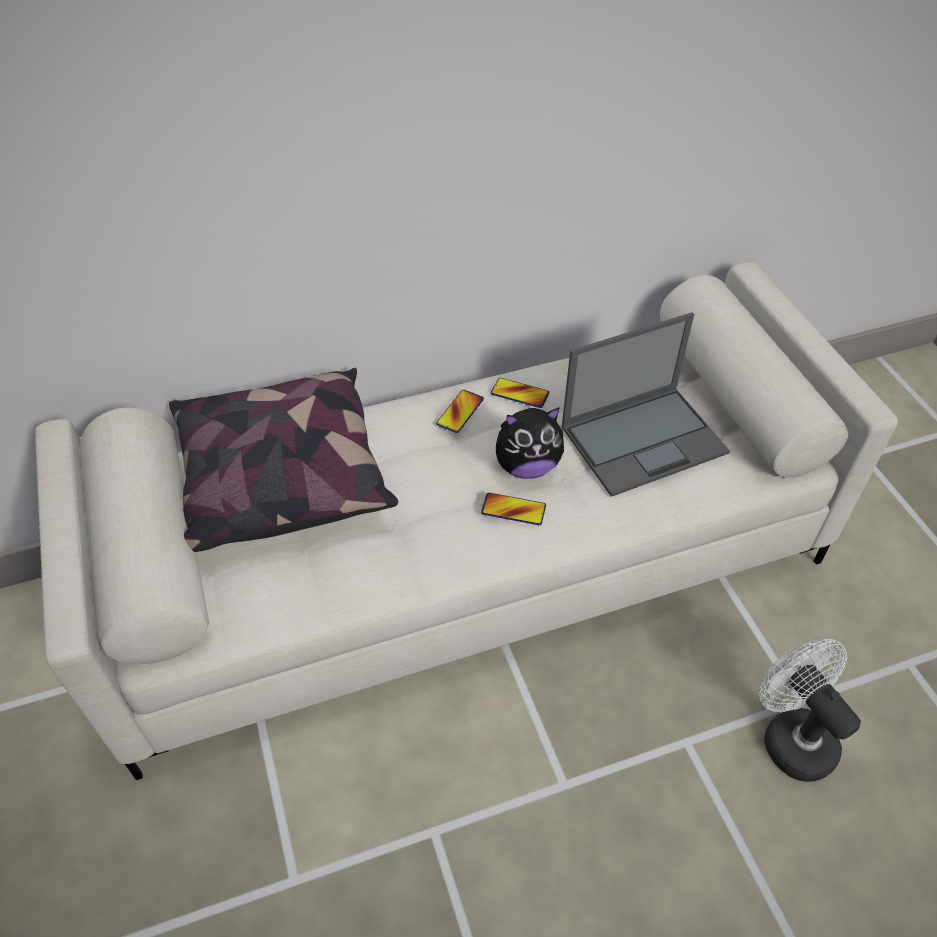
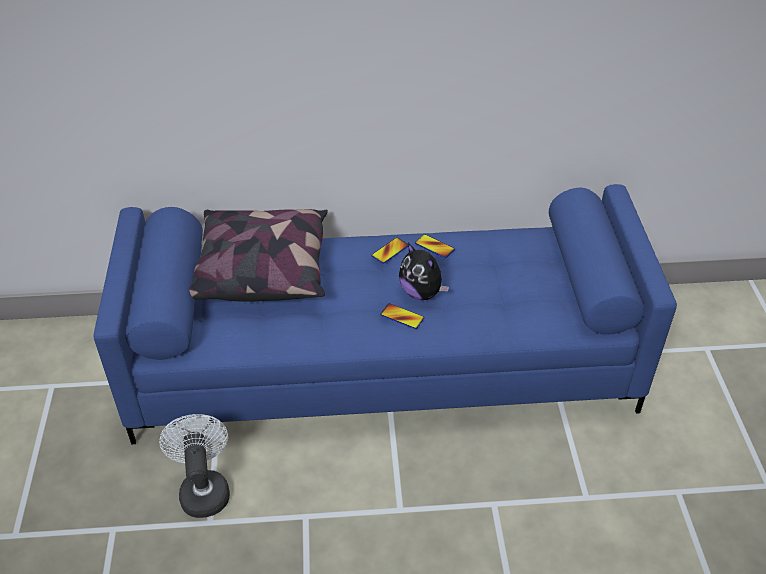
camera: 15 degrees right, 5 degrees down
white sofa [35,262,898,780] -> blue sofa [94,184,677,444]
plush toy [496,407,564,479] -> plush toy turned 45 degrees clockwise [399,243,449,300]
laptop [561,312,730,497] -> none
white fan [759,639,861,782] -> white fan moved to [159,414,230,518]

